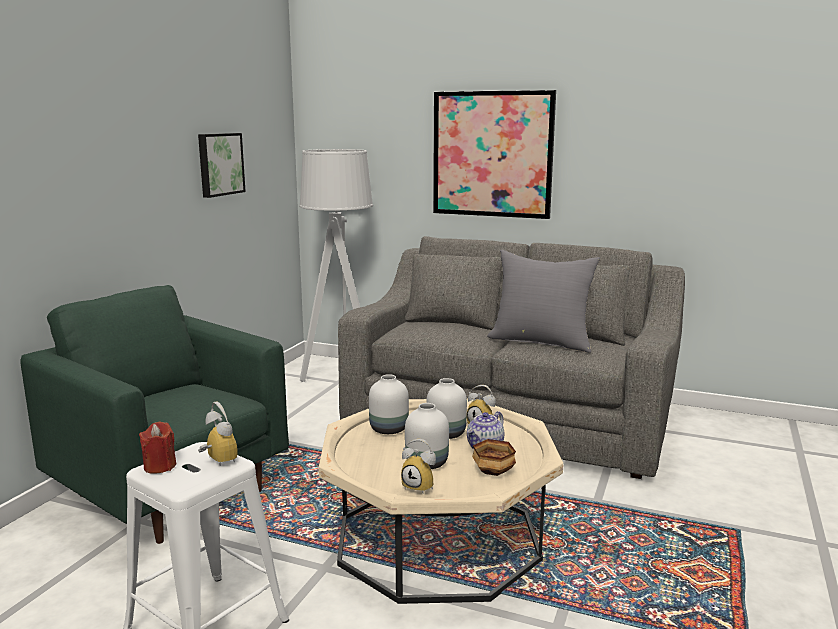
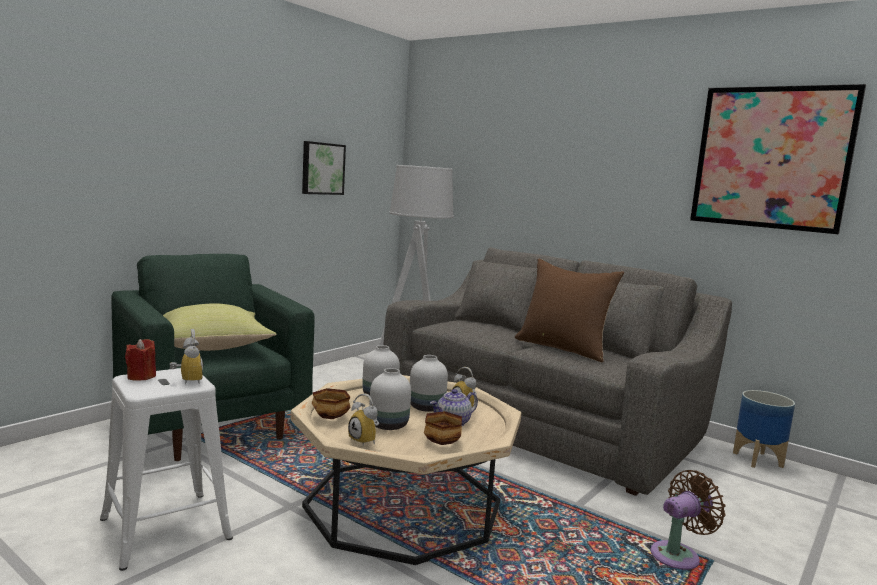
camera: 15 degrees right, 5 degrees down
picture [433,90,556,219] -> picture moved to [690,84,866,234]
grey pillow [487,250,600,353] -> brown pillow [515,259,624,362]
none -> yellow pillow [163,303,276,351]
none -> bowl [312,388,351,419]
none -> brown fan [651,470,726,570]
none -> planter [733,390,795,468]

